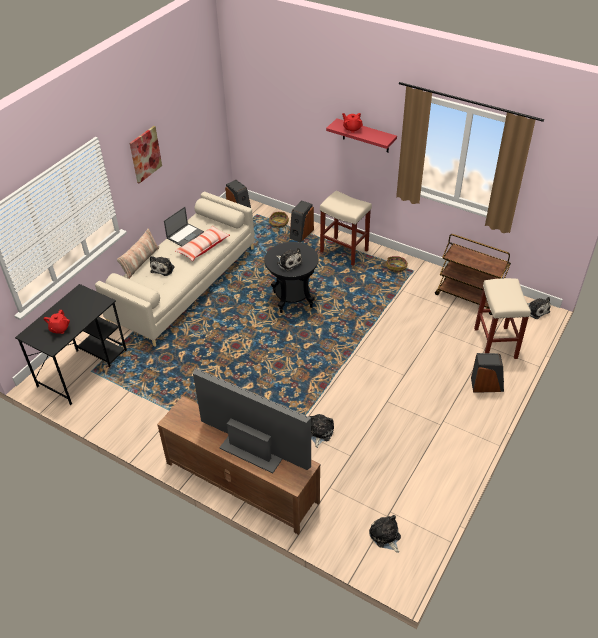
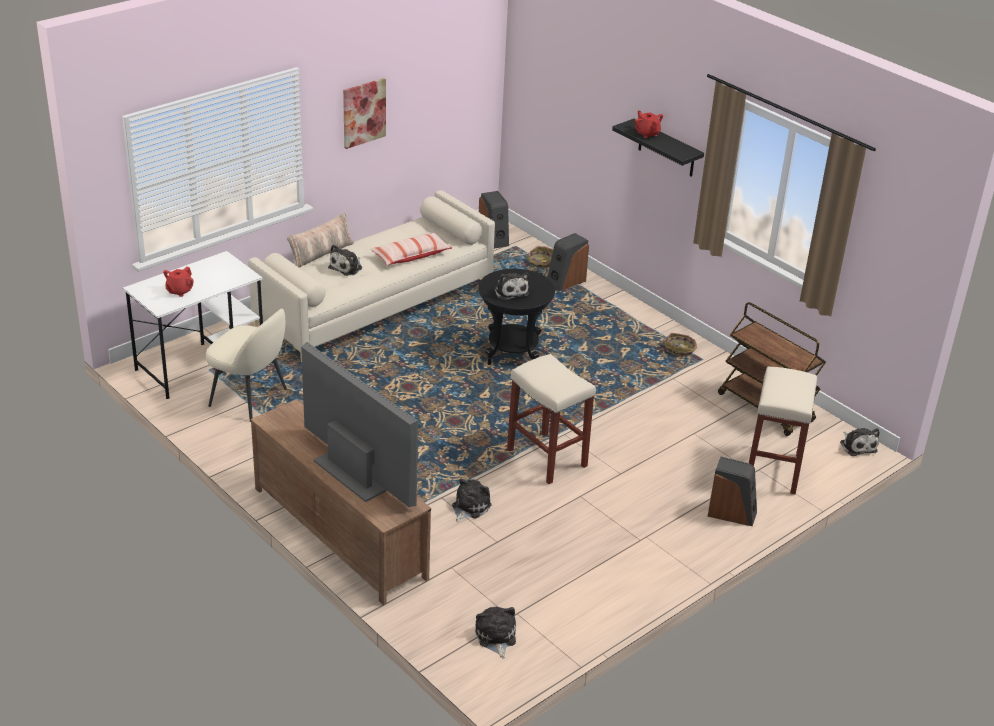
camera: 15 degrees right, 10 degrees down
black desk [15,284,127,405] -> white desk [123,251,263,399]
laptop [164,207,204,246] -> none
beige stool [320,190,372,266] -> beige stool moved to [507,354,596,484]
red shelf [326,118,397,153] -> black shelf [612,119,704,177]
none -> beige chair [206,308,287,422]

